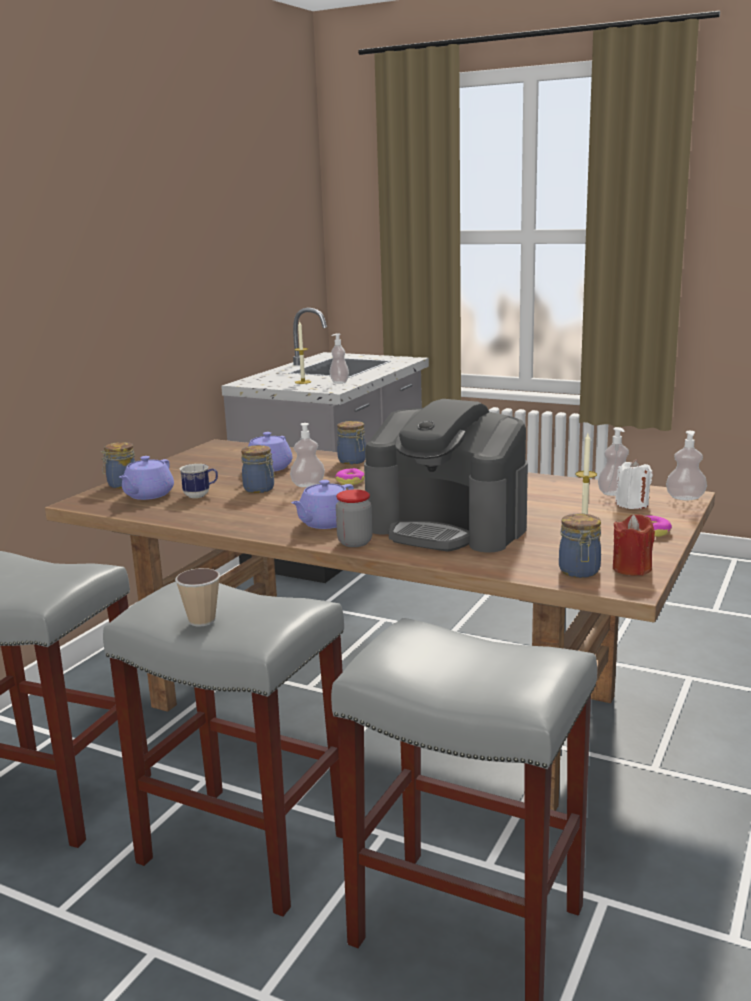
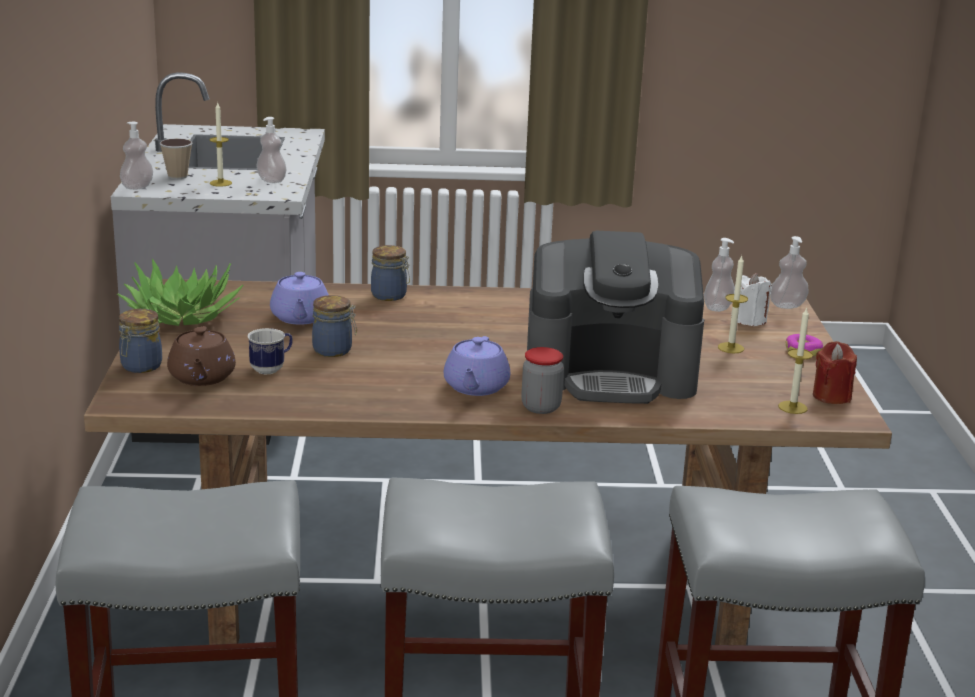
camera: 30 degrees left, 5 degrees up
purple teapot [120,456,174,500] -> brown teapot [167,326,236,386]
cup [175,568,220,627] -> cup moved to [159,138,192,179]
soap dispenser [290,423,325,487] -> soap dispenser moved to [120,122,153,190]
donut [335,468,365,485] -> none
jar [559,513,601,578] -> candle [778,307,813,414]
none -> potted plant [117,259,244,326]

